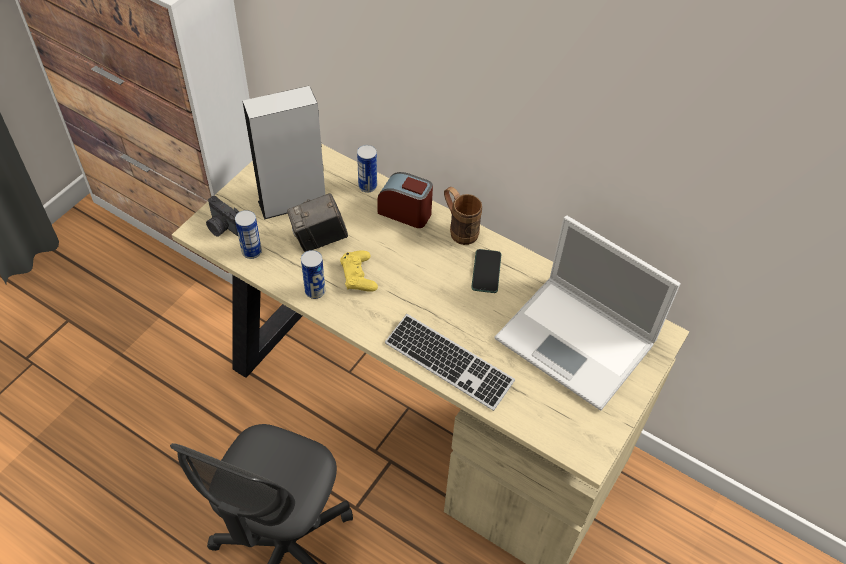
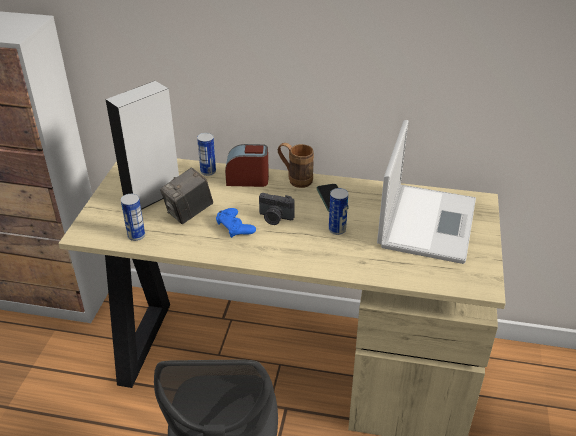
camera: 20 degrees left, 15 degrees down
camera [206,196,239,237] -> camera moved to [259,193,295,225]
can [301,250,325,299] -> can moved to [329,188,348,235]
yellow game controller [340,250,378,292] -> blue game controller [216,208,256,238]
keyboard [385,314,515,411] -> none
laptop [495,215,681,411] -> laptop turned 90 degrees counterclockwise [377,120,476,264]

